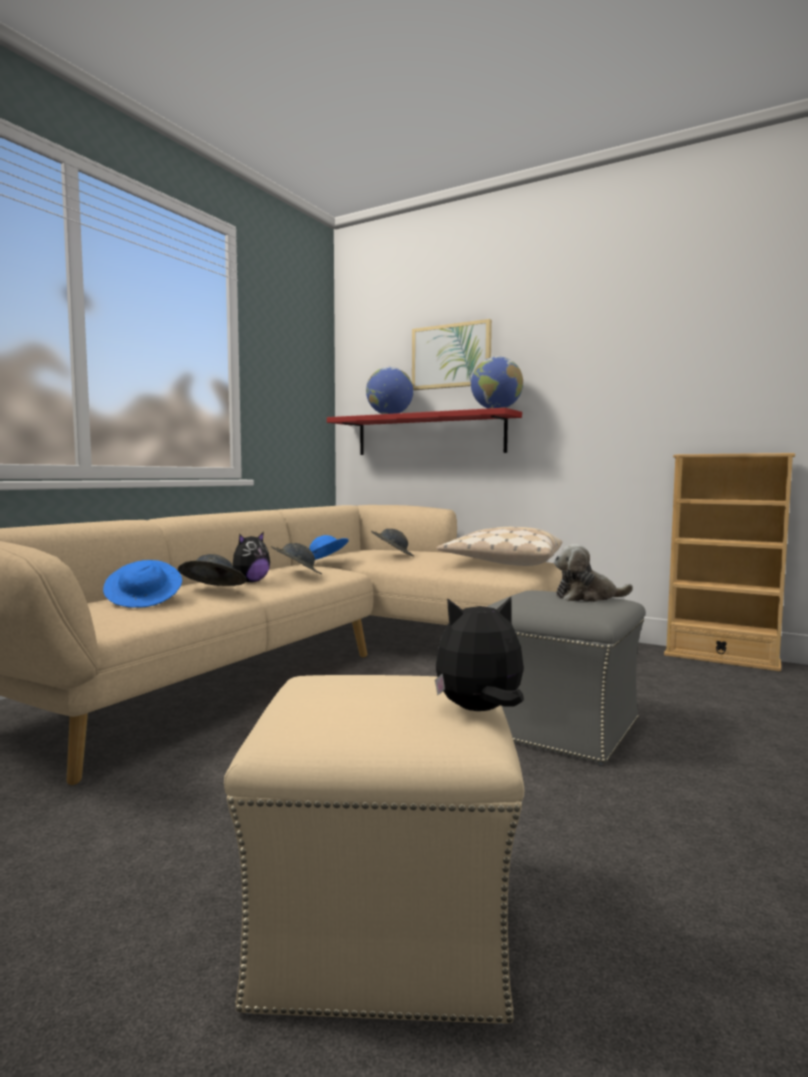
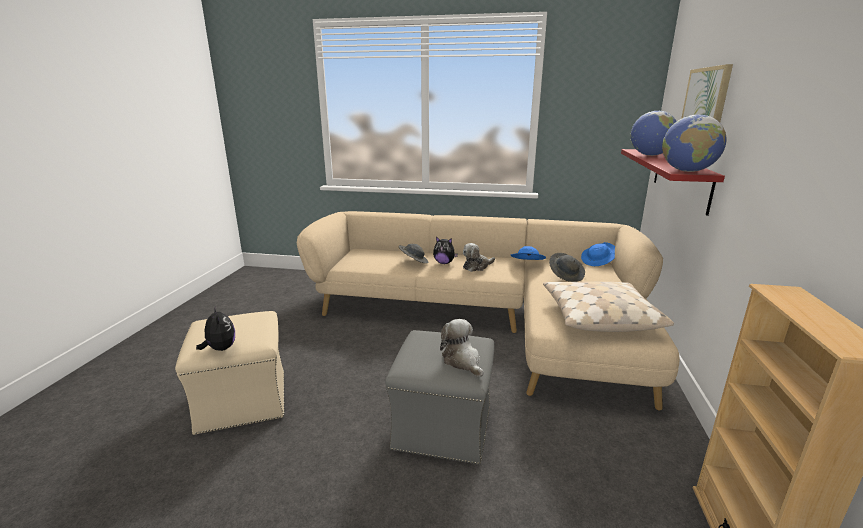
camera: 70 degrees right, 15 degrees up
blue hat [103,560,182,608] -> blue hat moved to [581,242,615,266]
grey hat [271,543,322,574] -> plush toy [463,243,495,272]

